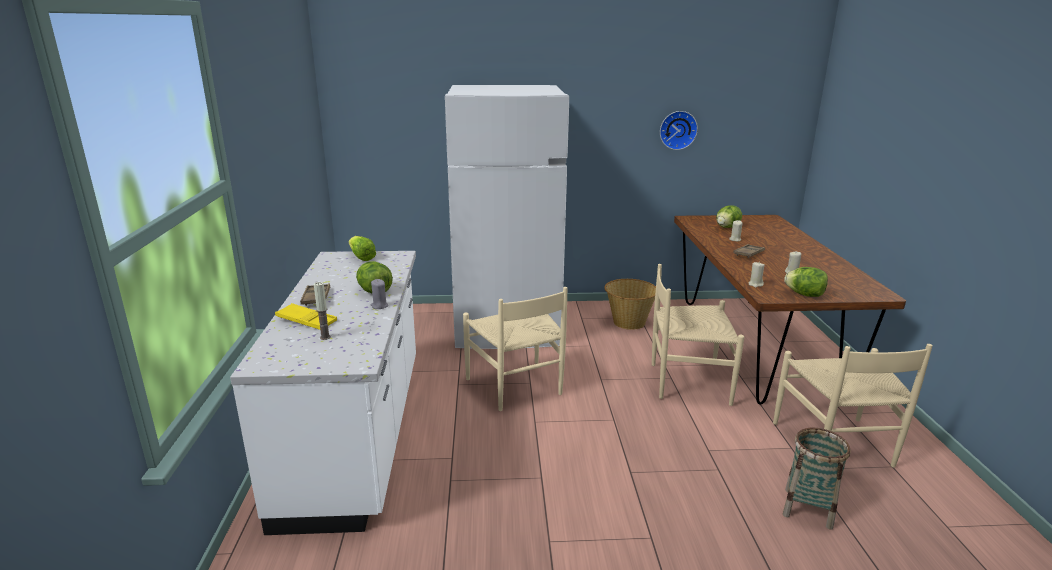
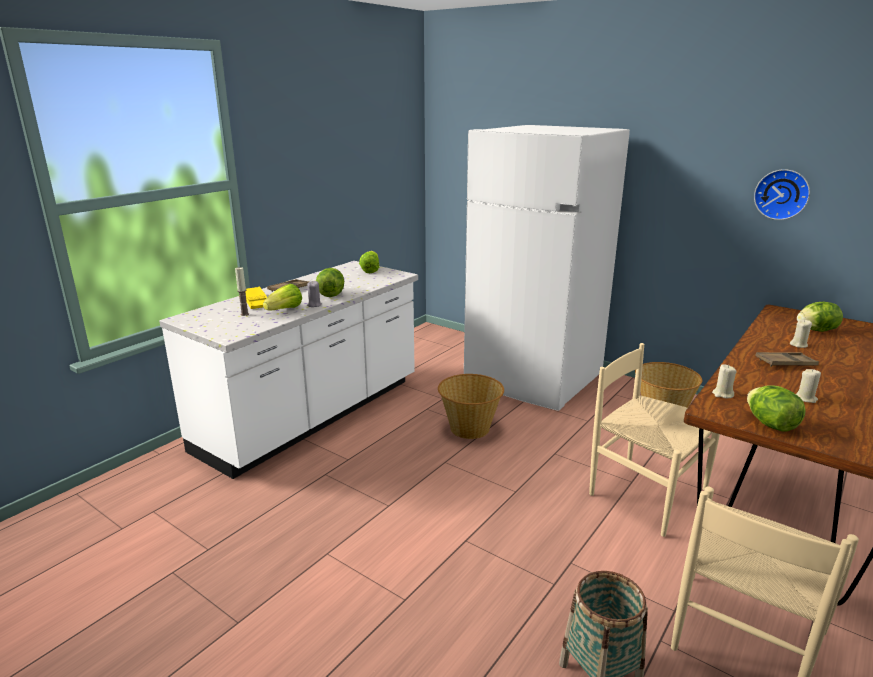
camera: 40 degrees right, 0 degrees up
beige chair [463,287,567,411] -> basket [438,374,504,439]
none -> lettuce [263,284,302,311]

